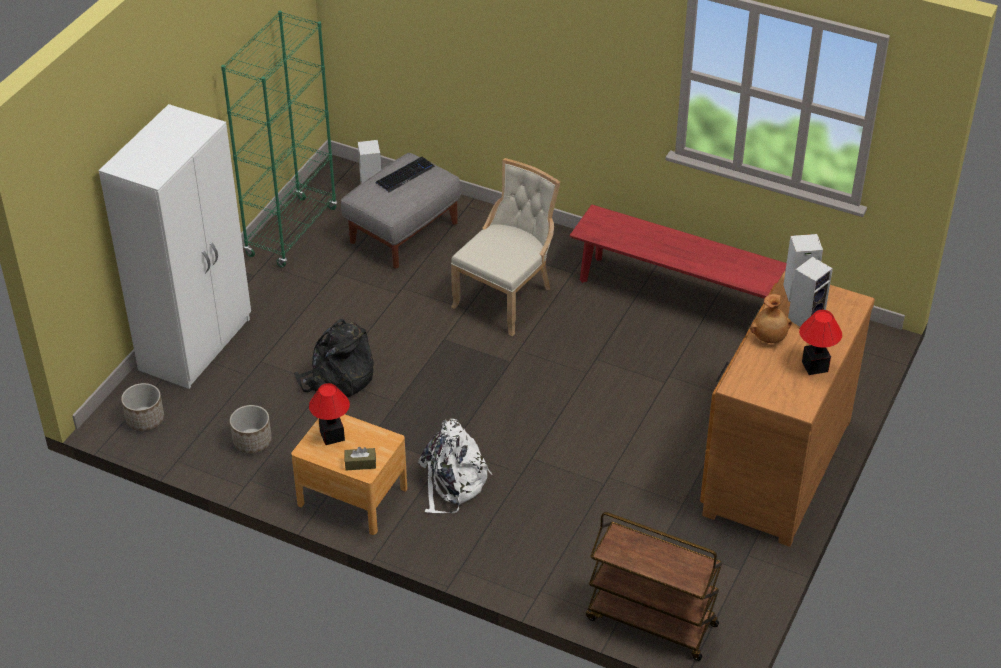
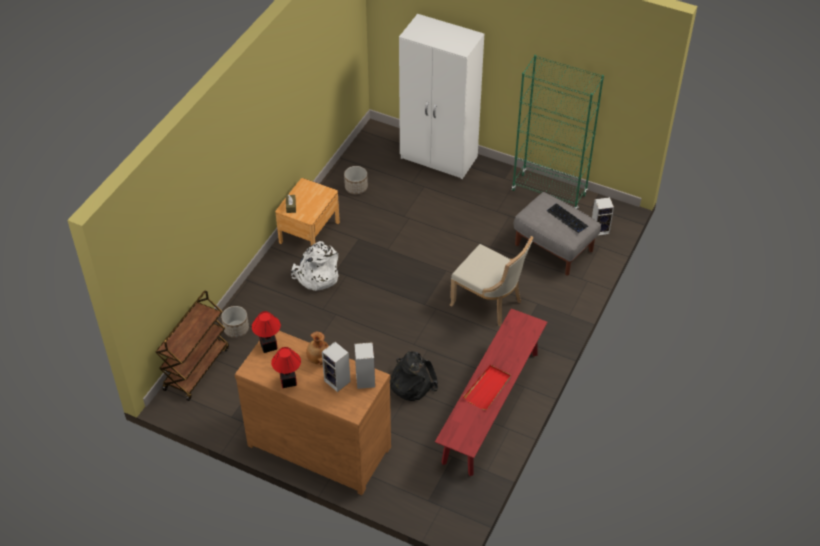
camera: 90 degrees right, 5 degrees up
planter [121,383,164,431] -> planter moved to [221,306,249,338]
black backpack [294,319,374,397] -> black backpack moved to [390,351,438,401]
table lamp [309,383,350,445] -> table lamp moved to [252,311,281,353]
none -> red tray [463,365,511,410]

